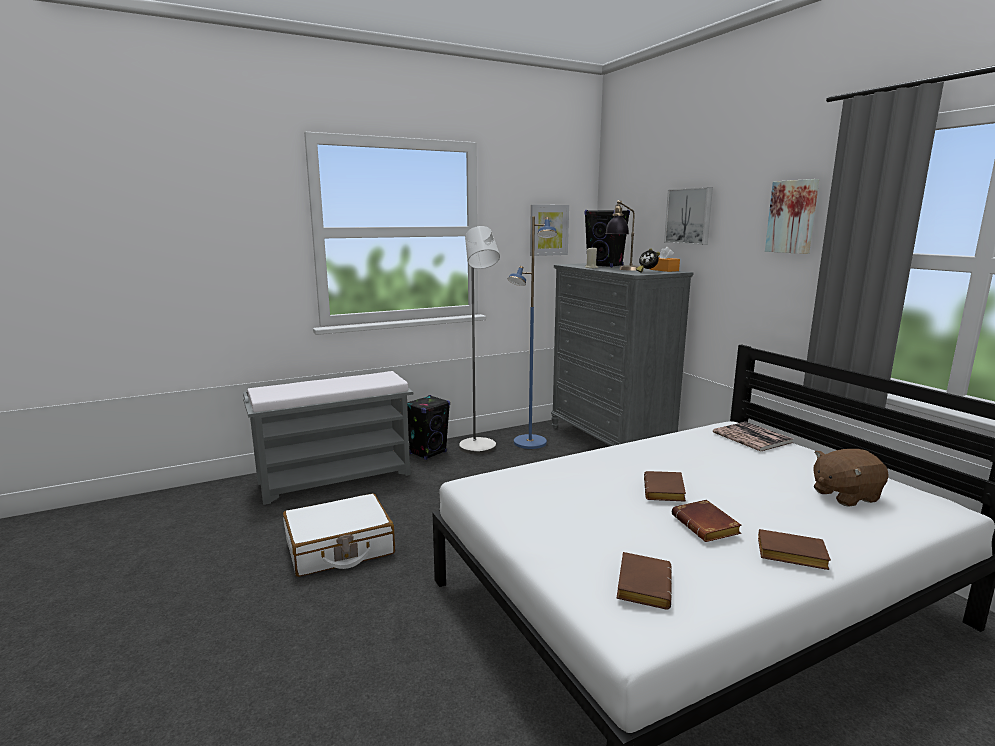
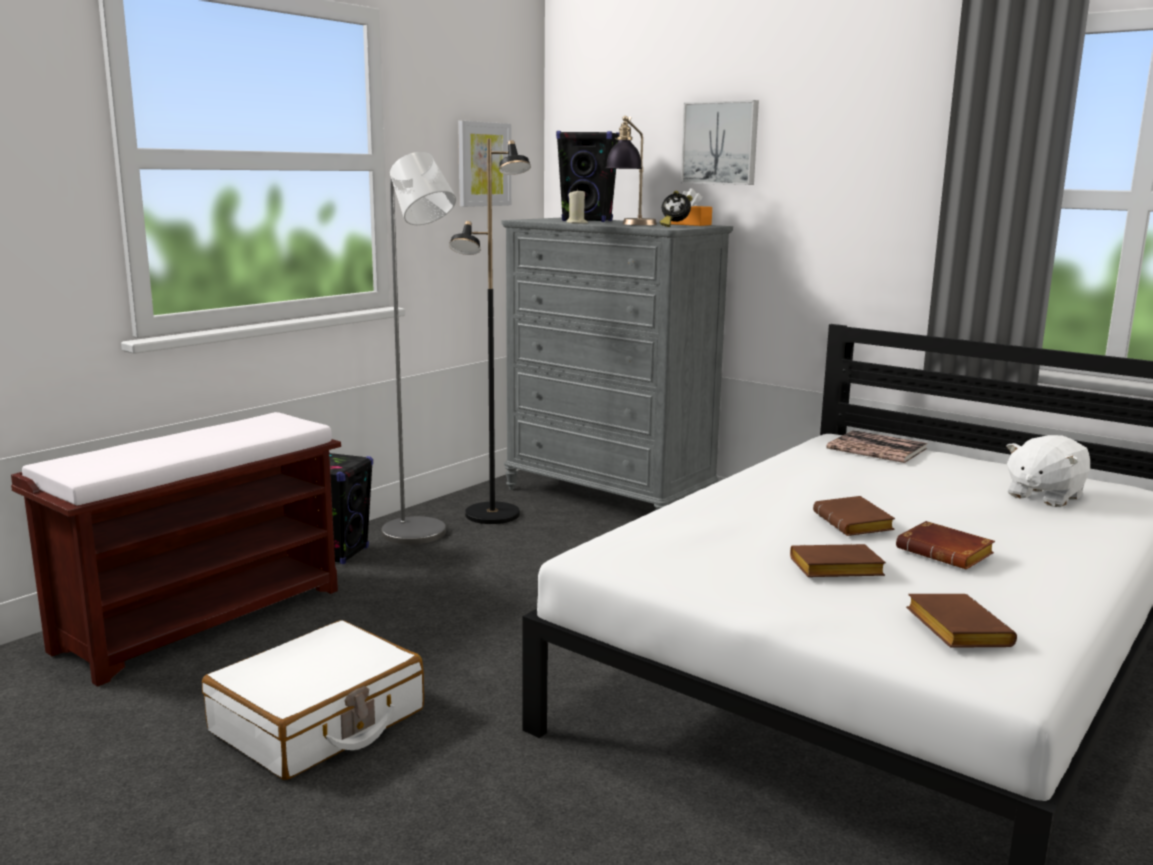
camera: 25 degrees left, 0 degrees up
grey bench [243,371,413,505] -> brown bench [11,412,341,686]
blue floor lamp [508,216,557,449] -> black floor lamp [449,139,531,524]
brown book [758,529,831,570] -> brown book moved to [790,544,886,577]
picture [765,179,819,254] -> none
brown plush toy [813,449,889,507] -> white plush toy [1006,435,1090,507]

